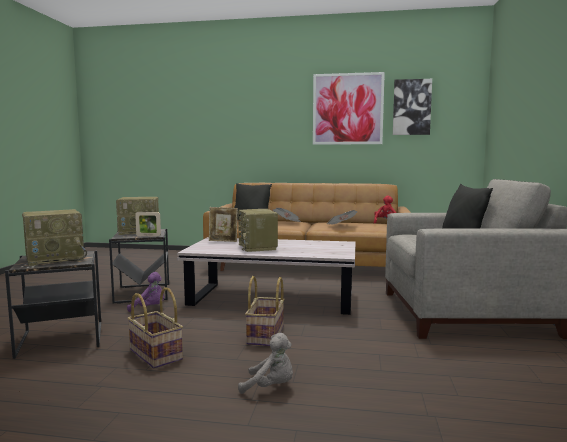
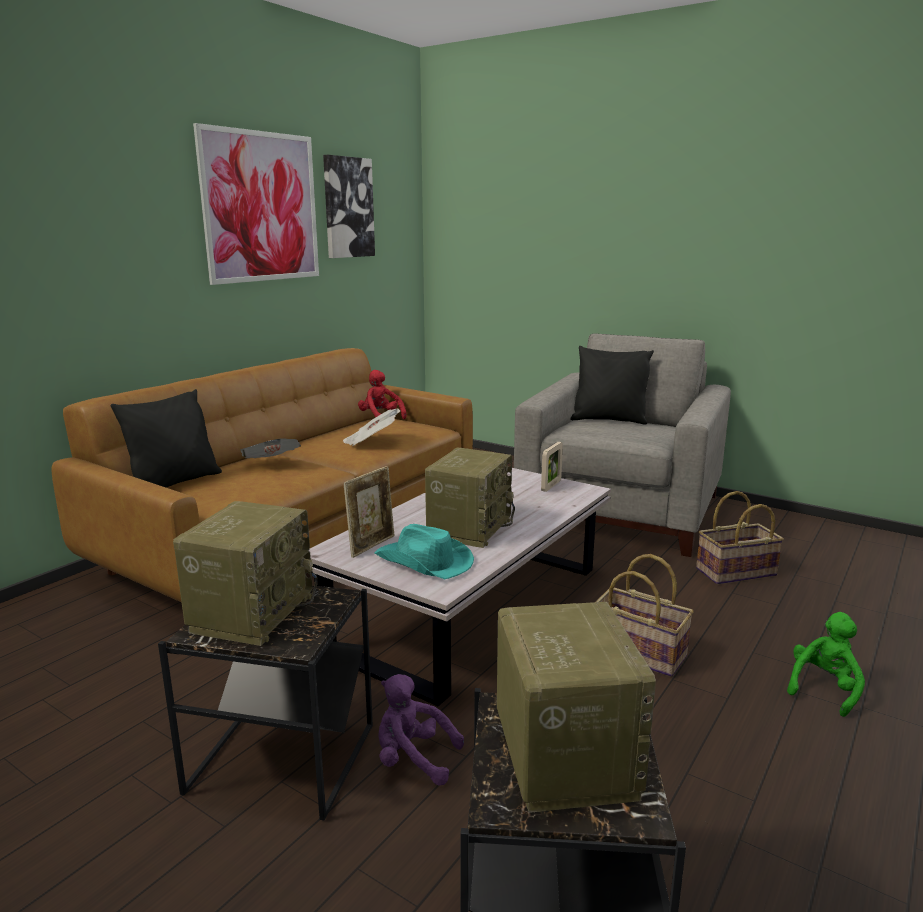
camera: 65 degrees left, 10 degrees up
purple plush toy [127,272,164,312] -> purple plush toy turned 105 degrees counterclockwise [378,674,464,786]
basket [127,287,183,369] -> basket moved to [696,491,784,584]
picture frame [135,212,161,237] -> picture frame moved to [541,442,563,492]
radio [238,209,278,252] -> radio turned 75 degrees counterclockwise [425,448,515,548]
grey plush toy [238,333,293,394] -> green plush toy [787,612,865,717]
none -> turquoise hat [374,524,474,580]

